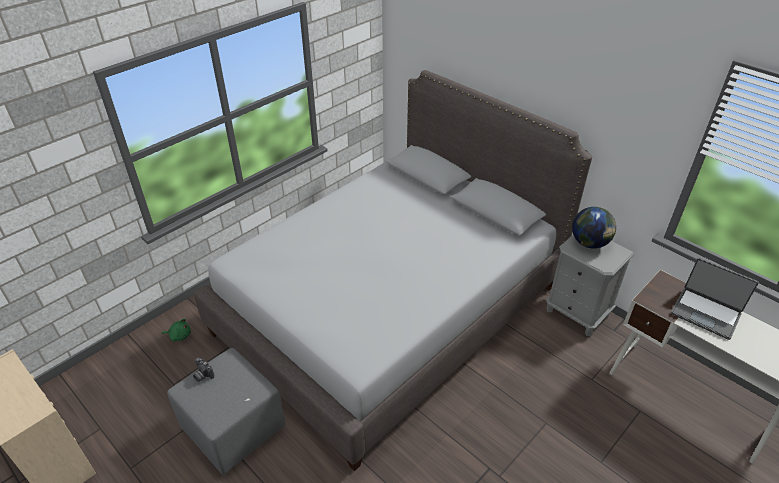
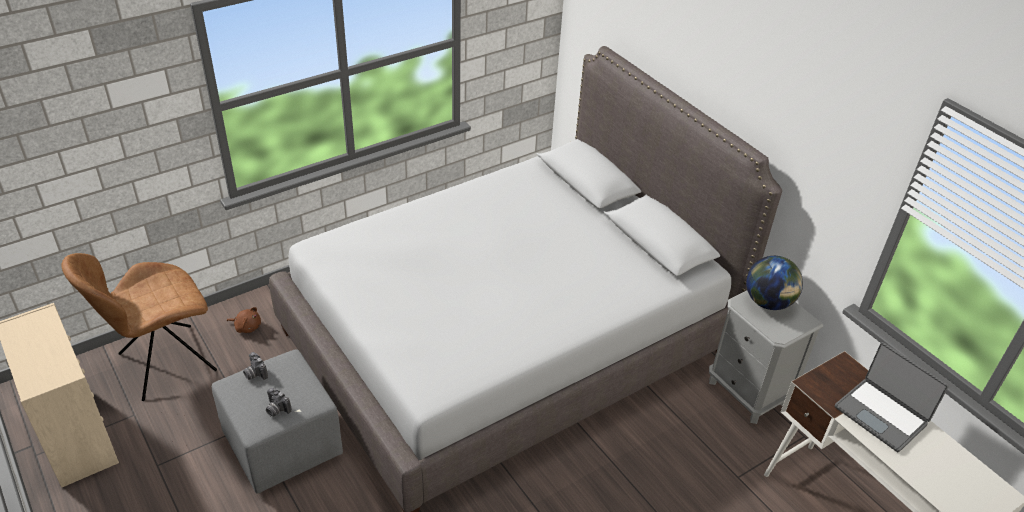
camera: 10 degrees right, 0 degrees up
green plush toy [162,319,191,342] -> brown plush toy [227,307,261,333]
none -> brown chair [61,253,217,401]
none -> camera [266,388,292,417]

